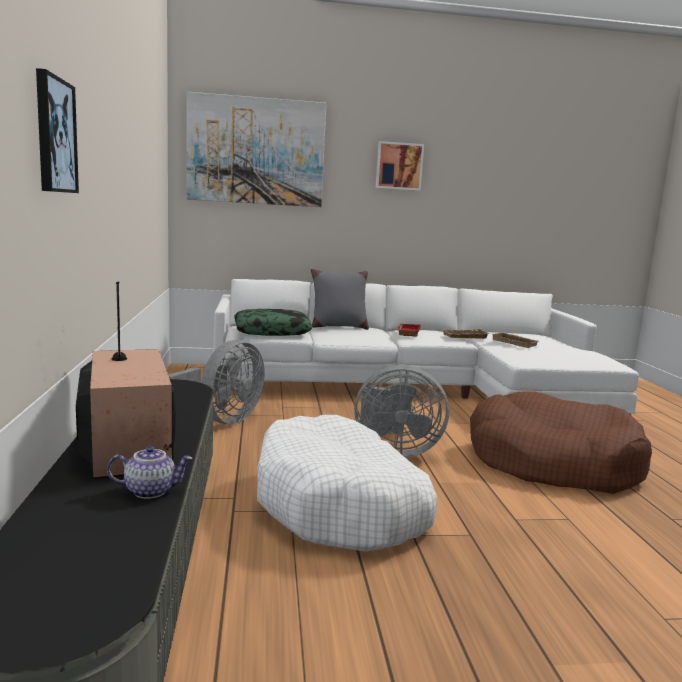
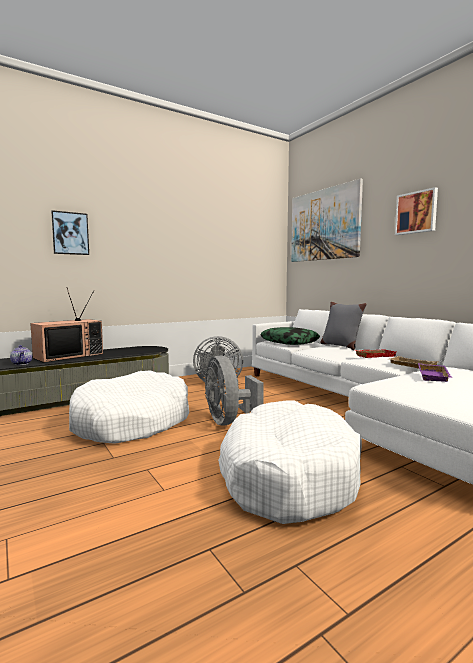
camera: 65 degrees right, 5 degrees down
brown dog bed [470,391,652,494] -> white dog bed [218,400,362,524]
beige tray [491,332,540,348] -> purple tray [418,363,452,382]

